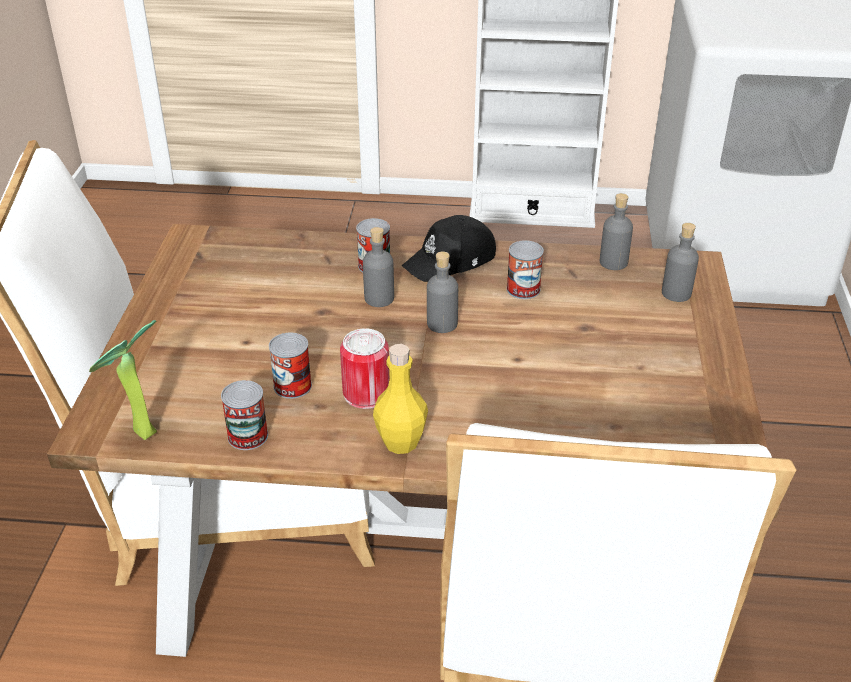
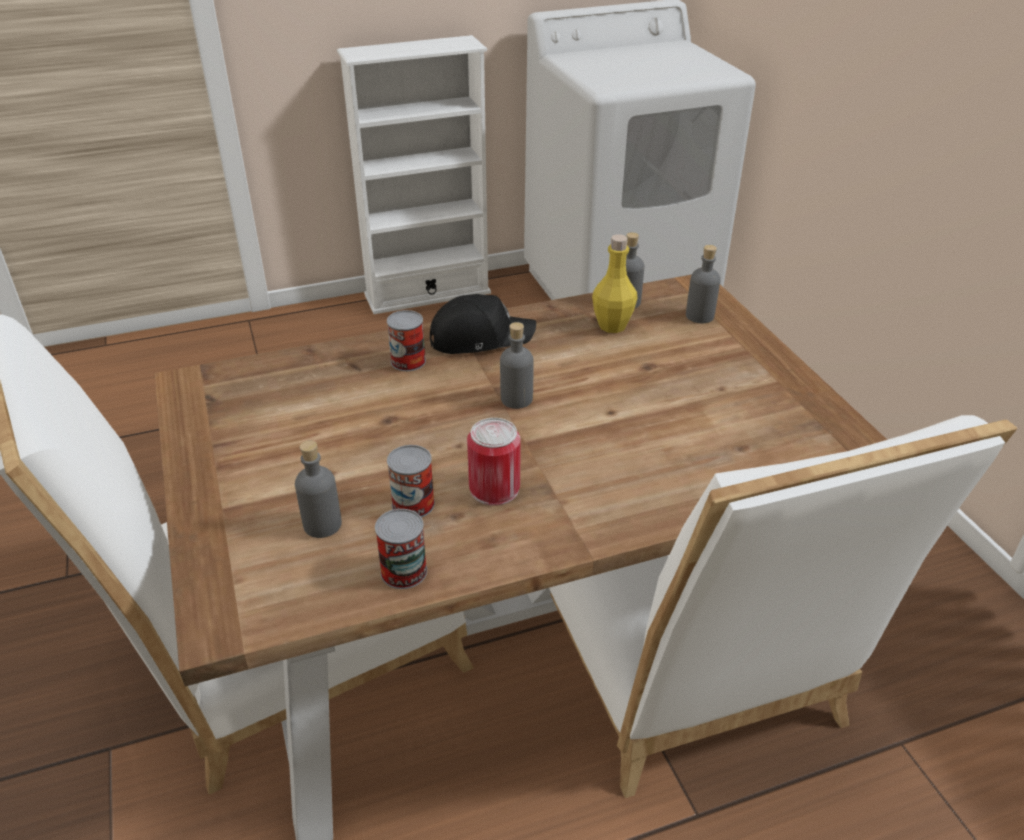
camera: 25 degrees left, 0 degrees up
potted plant [89,320,157,440] -> none
grey bottle [363,227,394,307] -> grey bottle moved to [295,441,342,538]
yellow bottle [373,344,428,454] -> yellow bottle moved to [592,234,638,333]
black cap [402,215,496,282] -> black cap turned 135 degrees counterclockwise [430,294,536,354]
can [507,240,544,299] -> none

